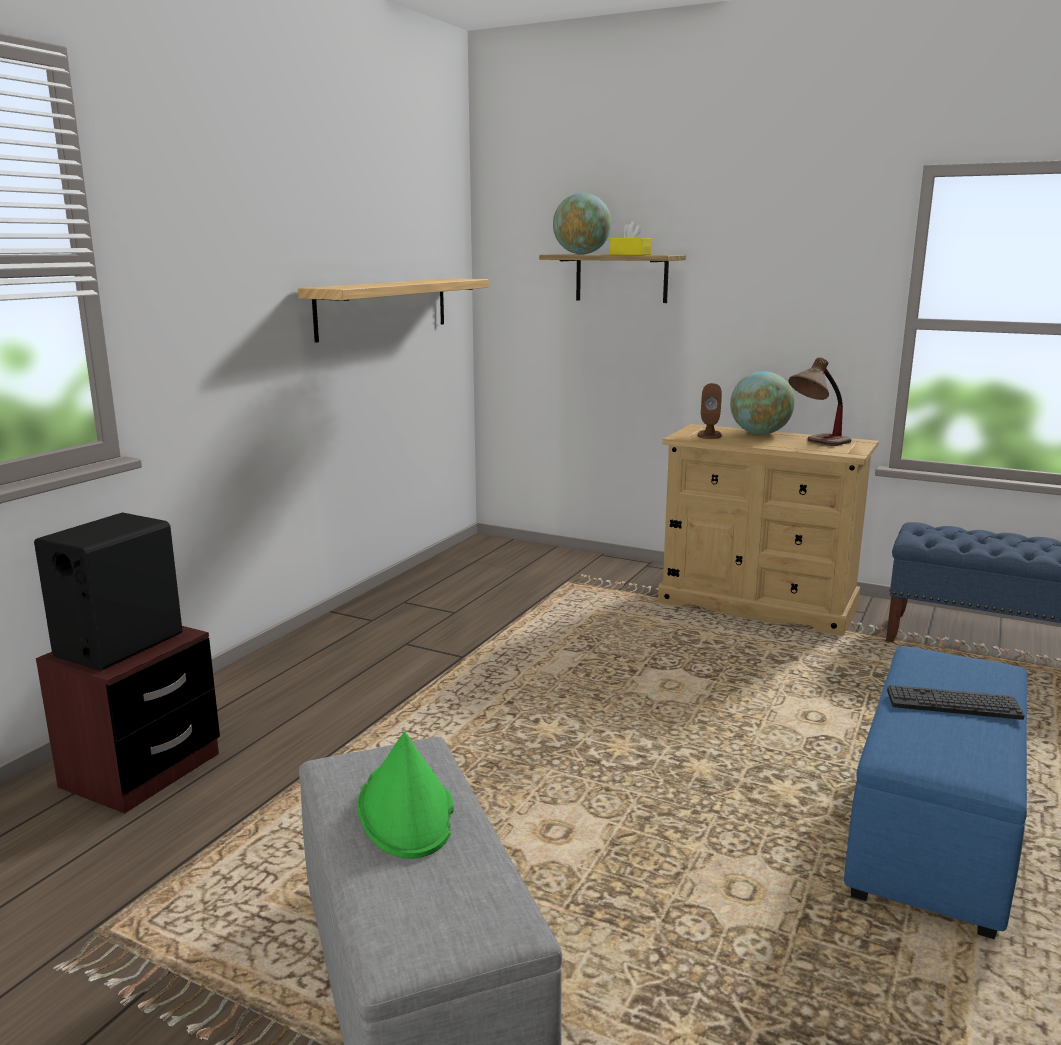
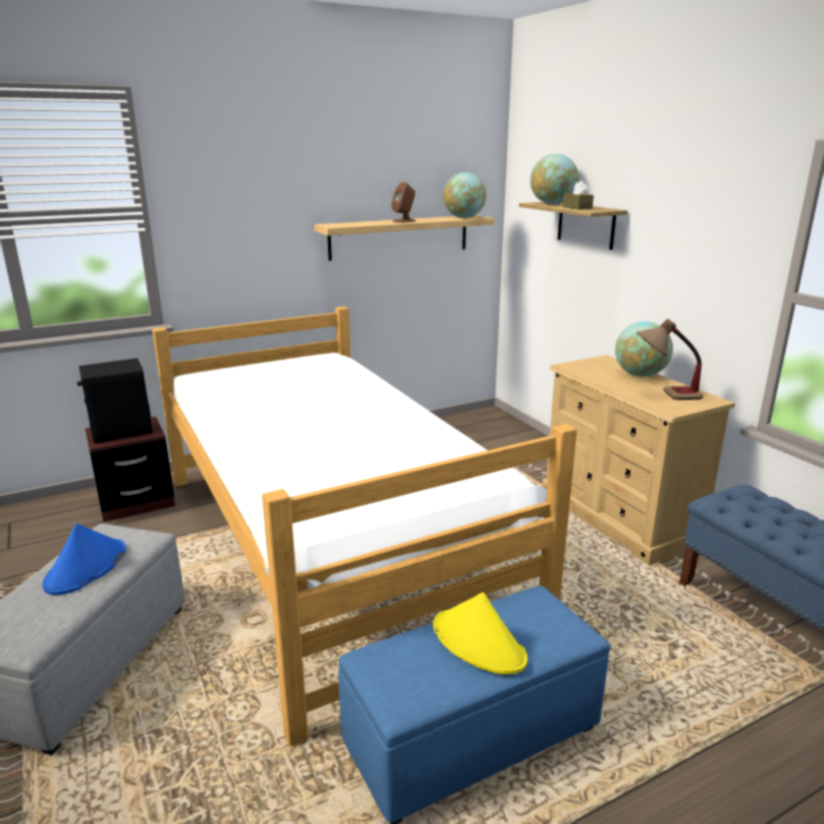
camera: 35 degrees right, 5 degrees up
green hat [358,732,454,859] -> blue hat [42,523,126,595]
yellow tissue box [610,222,652,255] -> brown tissue box [562,181,594,210]
brown speaker [697,383,722,439] -> brown speaker moved to [391,182,415,223]
keyboard [887,685,1025,720] -> yellow hat [433,592,528,674]
none -> bed [152,306,577,746]
none -> globe [443,172,487,218]

